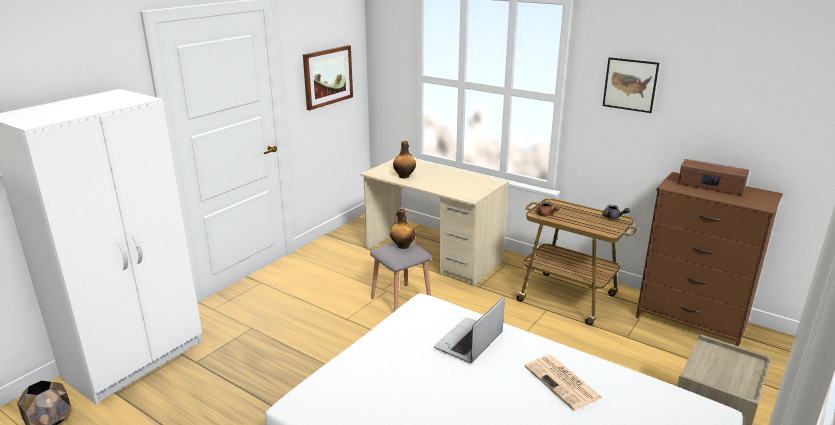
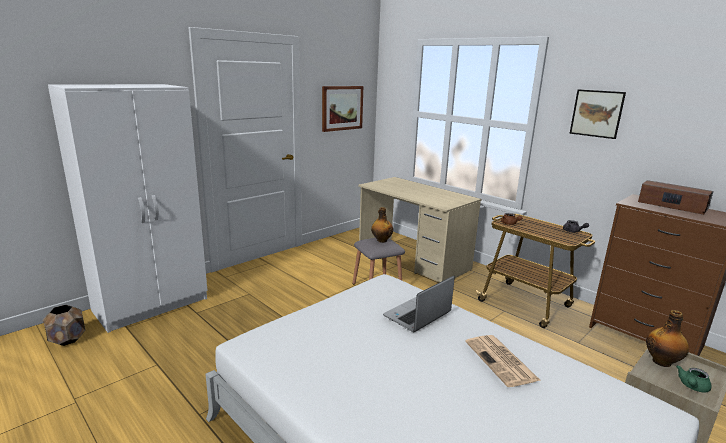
camera: 10 degrees right, 5 degrees down
bottle [393,141,416,179] -> bottle moved to [646,310,689,367]
none -> green teapot [676,365,712,392]

